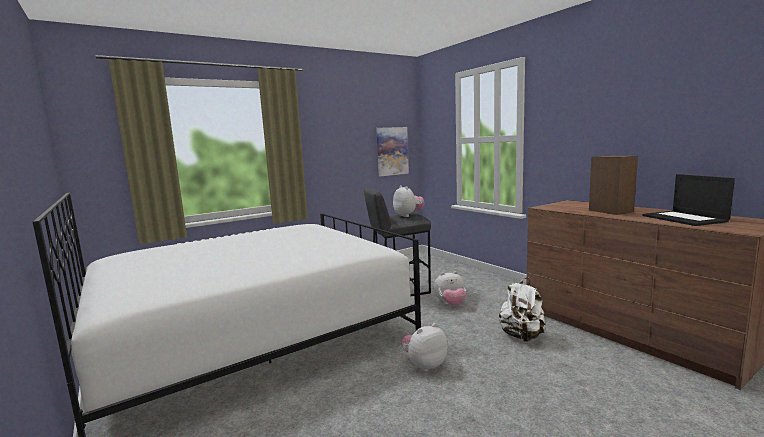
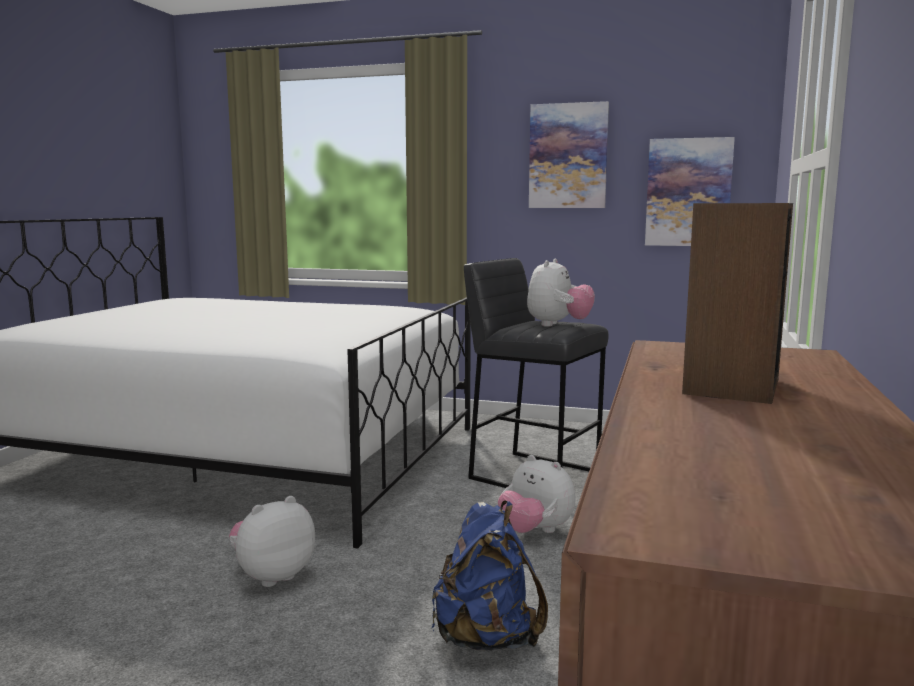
camera: 50 degrees right, 0 degrees up
plush toy [401,323,448,372] -> plush toy turned 60 degrees counterclockwise [229,496,315,587]
white backpack [499,278,546,341] -> blue backpack [431,500,548,651]
laptop [642,174,735,226] -> none
none -> picture [529,101,609,208]

